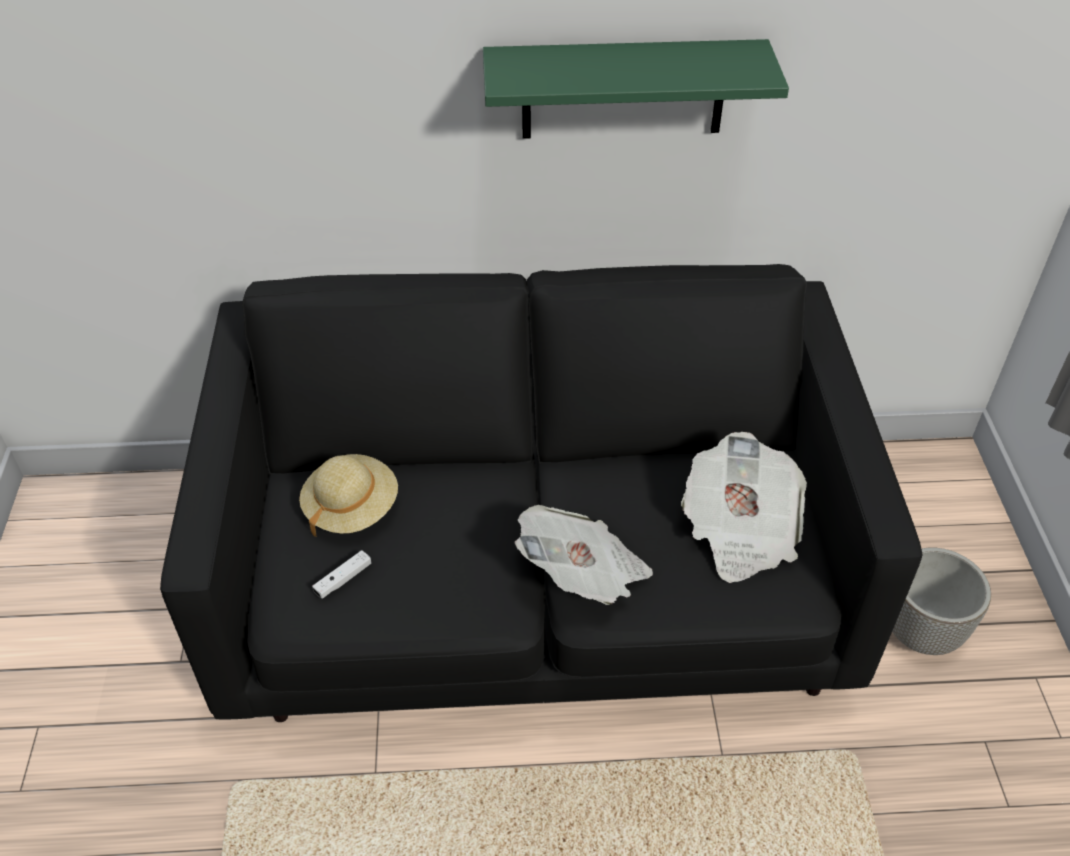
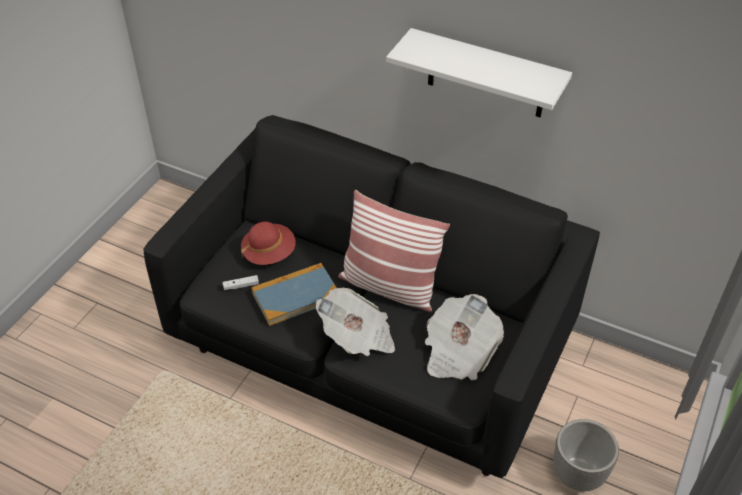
camera: 30 degrees right, 0 degrees up
beige hat [299,454,398,537] -> red hat [241,222,296,265]
green shelf [483,39,789,139] -> white shelf [386,28,572,117]
none -> book [251,263,336,326]
none -> pillow [338,190,450,312]

